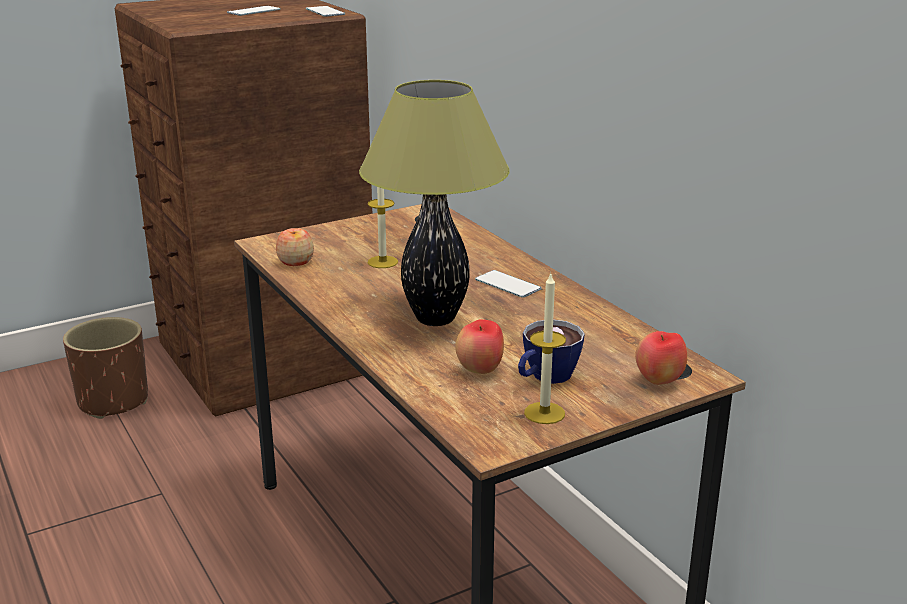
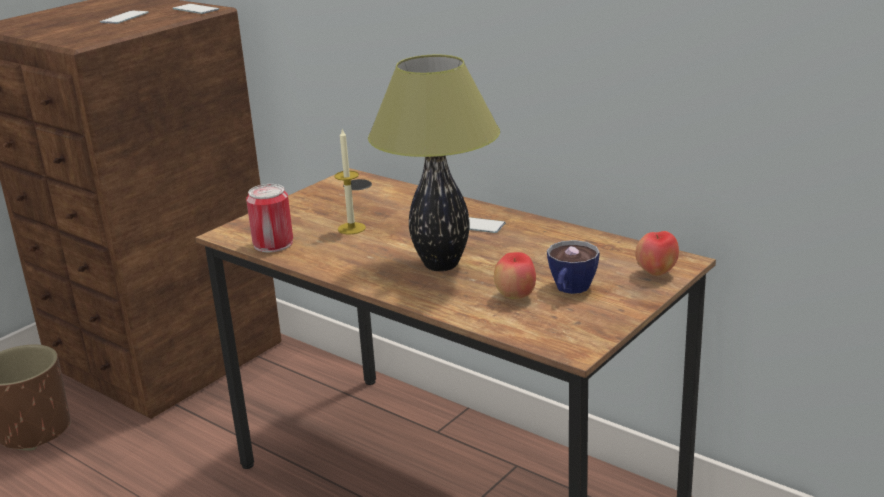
camera: 20 degrees left, 0 degrees up
apple [276,228,314,266] -> can [246,184,293,252]
candle [524,274,566,424] -> none

